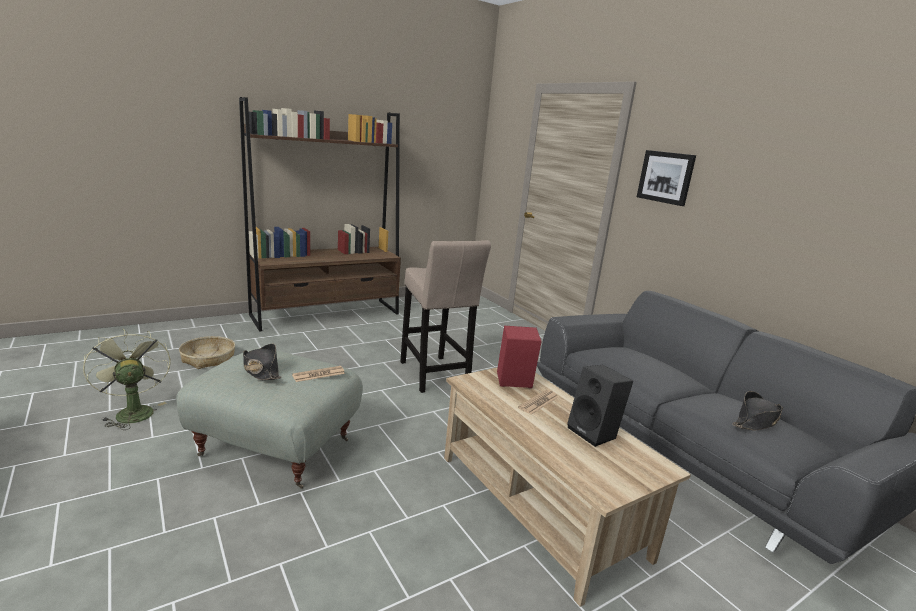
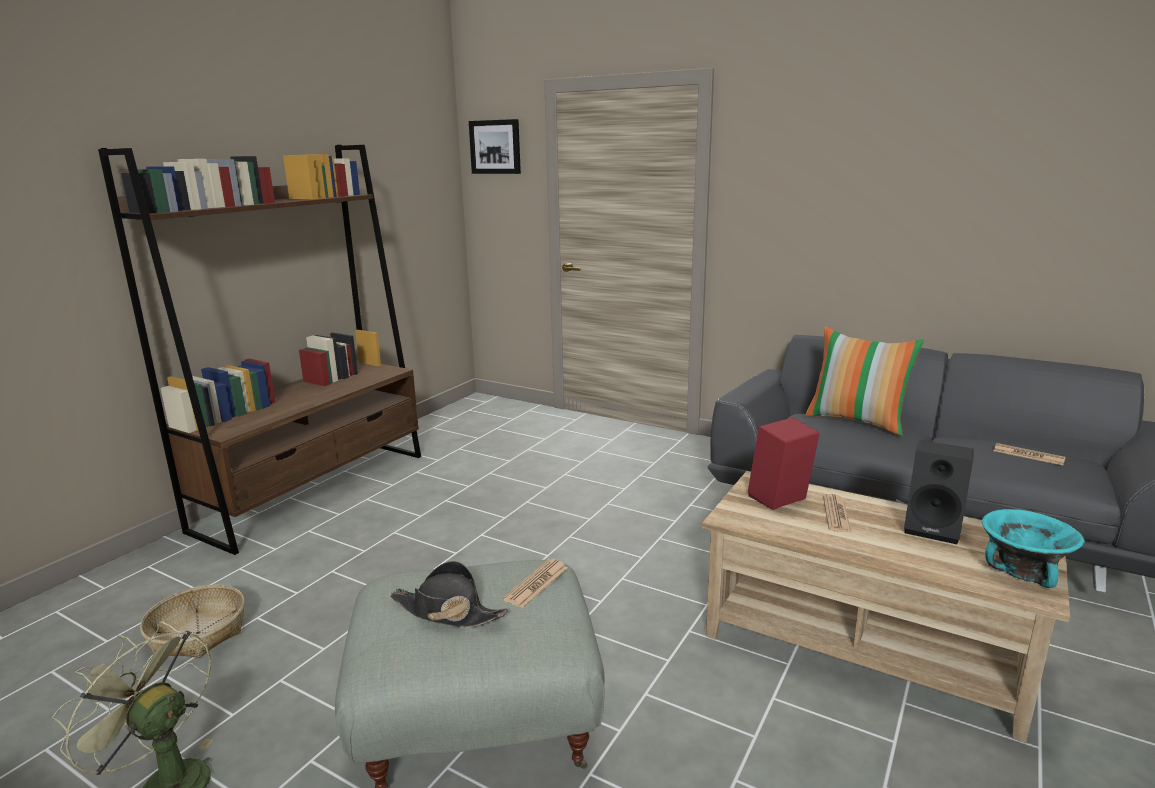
camera: 25 degrees left, 0 degrees up
beige stool [400,240,491,393] -> none
picture [637,150,696,206] -> picture moved to [469,119,521,174]
black hat [733,391,783,430] -> newspaper [994,443,1065,465]
none -> pillow [806,327,924,436]
none -> turquoise bowl [982,509,1085,588]

